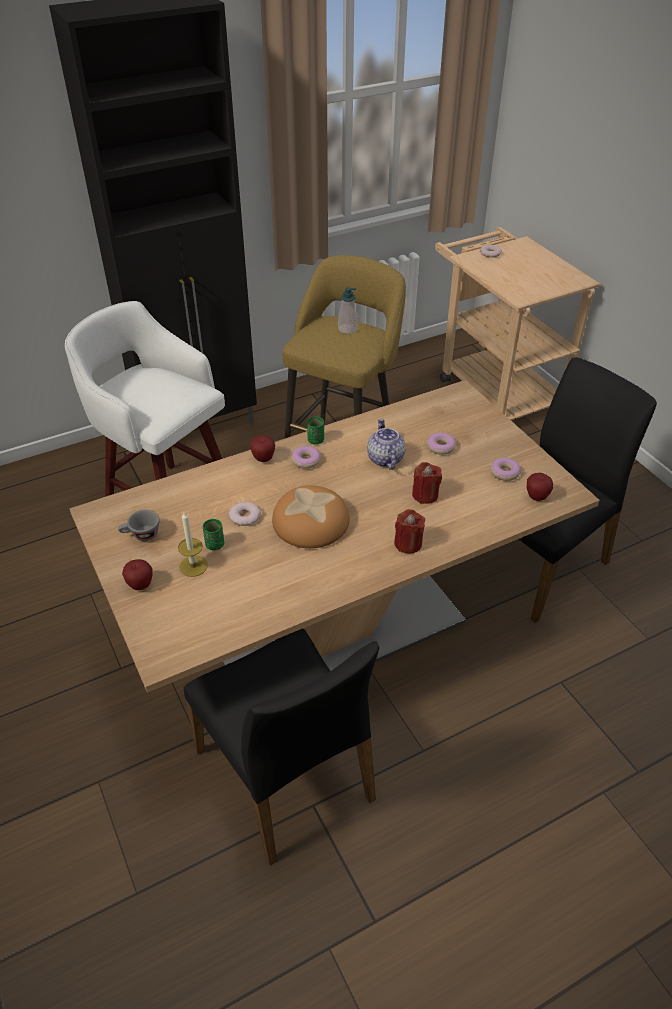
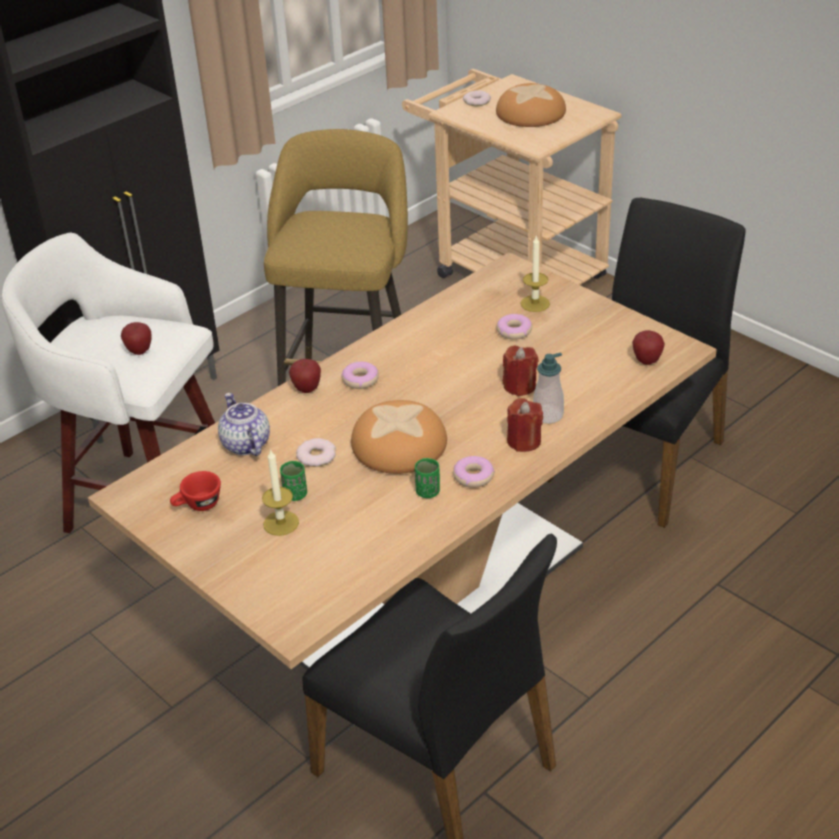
camera: 15 degrees left, 5 degrees down
grey cup [118,510,160,541] -> red cup [170,471,221,511]
apple [122,559,153,590] -> apple moved to [121,322,152,355]
green cup [307,416,324,445] -> green cup moved to [415,458,440,498]
soap dispenser [338,287,358,334] -> soap dispenser moved to [533,353,564,424]
teapot [367,418,406,470] -> teapot moved to [218,393,270,456]
donut [490,458,521,481] -> donut moved to [453,456,495,488]
none -> bread [496,83,566,127]
none -> candle [521,235,550,312]

